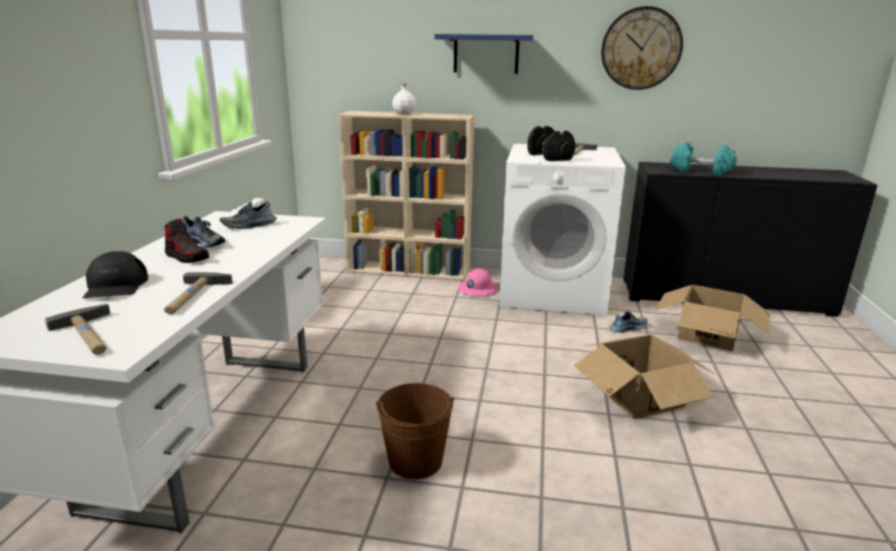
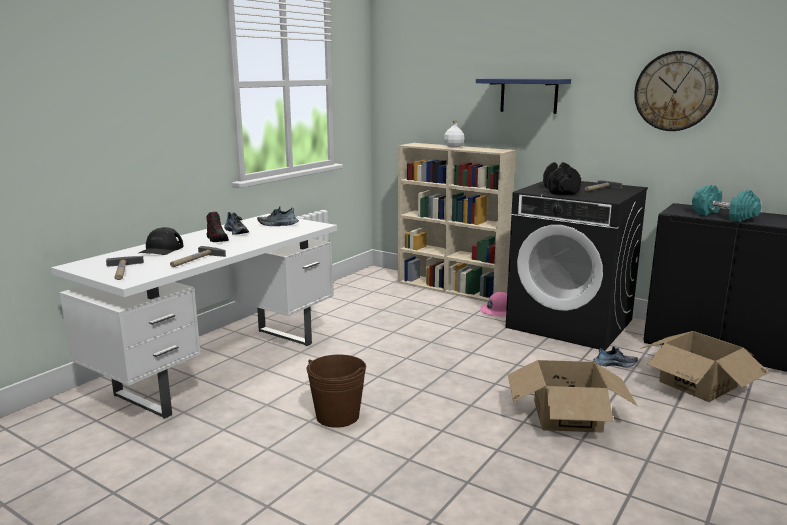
camera: 25 degrees right, 5 degrees down
white washing machine [499,144,626,316] -> black washing machine [506,181,648,351]

